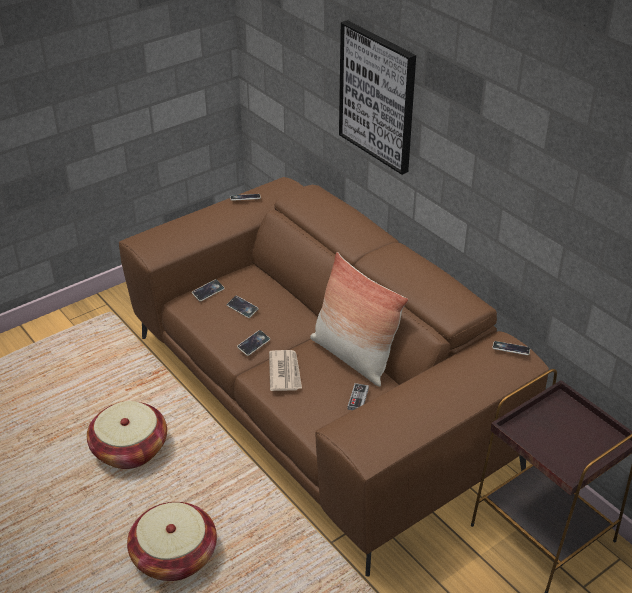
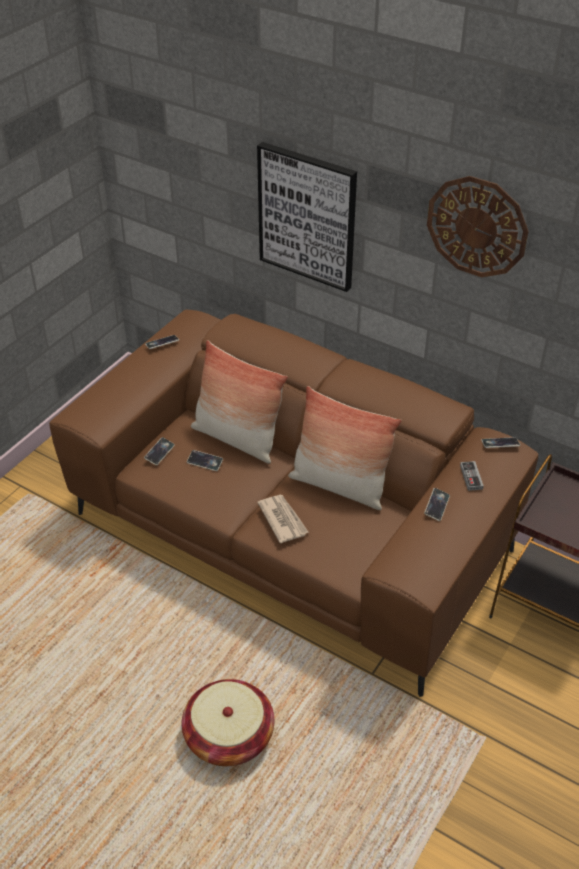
camera: 20 degrees left, 5 degrees up
basket [87,401,167,469] -> none
phone [237,330,270,356] -> phone moved to [424,488,450,521]
game controller [348,383,369,410] -> game controller moved to [460,461,484,491]
none -> pillow [191,340,288,464]
none -> wall clock [427,176,529,277]

